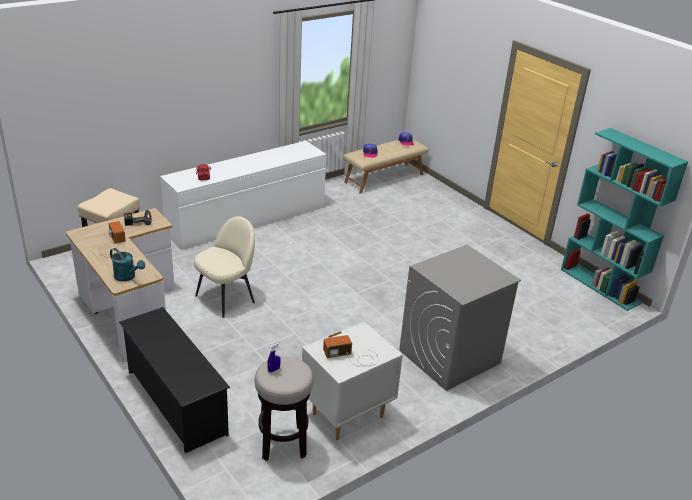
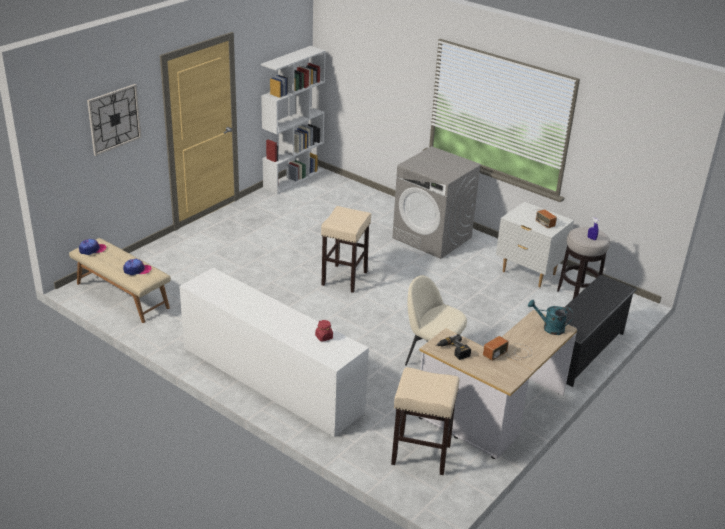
camera: 105 degrees left, 0 degrees up
turquoise watering can [110,248,145,281] -> turquoise watering can turned 90 degrees counterclockwise [528,300,573,335]
turquoise bookcase [561,128,688,311] -> white bookcase [261,46,326,194]
none -> wall clock [87,84,141,156]
none -> beige stool [321,206,371,293]

